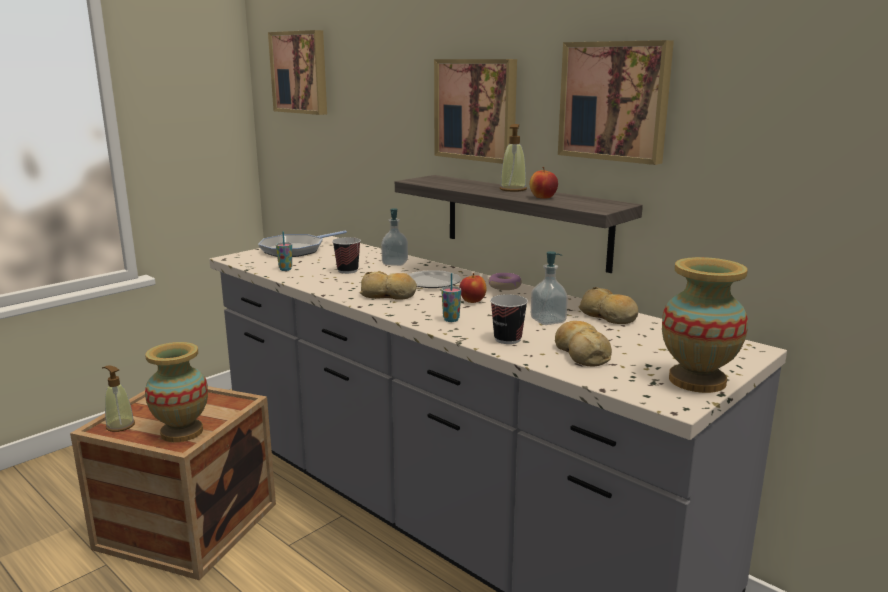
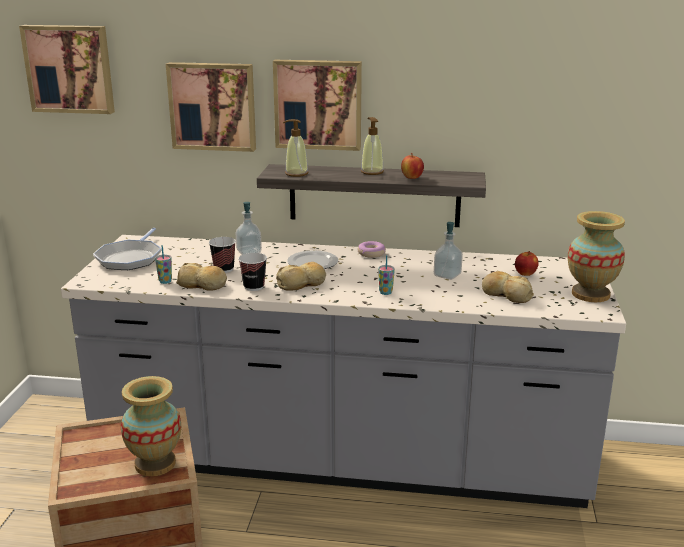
camera: 35 degrees left, 5 degrees up
soap dispenser [102,365,135,432] -> soap dispenser moved to [283,119,308,177]
apple [459,273,487,303] -> apple moved to [515,251,539,276]
cup [490,294,528,344] -> cup moved to [238,253,267,291]
picture [558,40,674,165] -> picture moved to [166,62,256,152]
bread [579,287,638,324] -> bread moved to [176,263,227,291]

